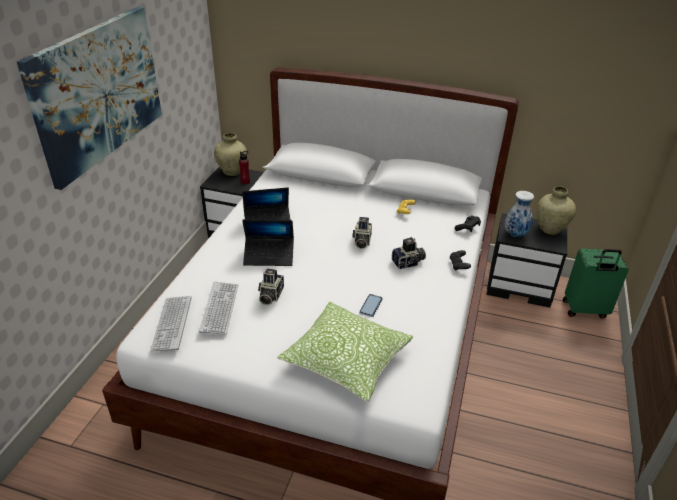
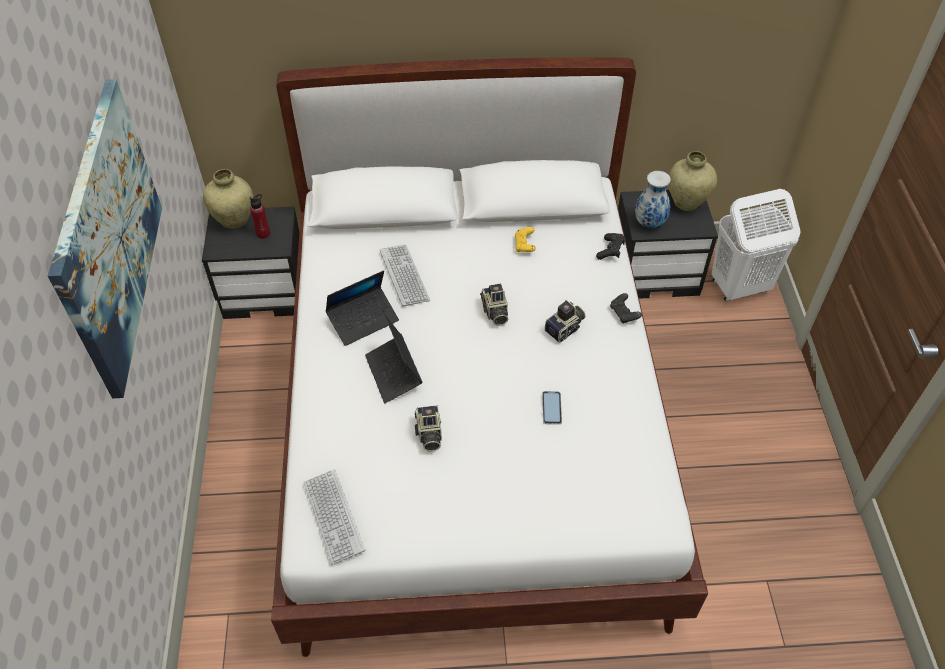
camera: 20 degrees left, 15 degrees up
keyboard [199,282,238,335] -> keyboard moved to [380,245,430,307]
laptop [242,220,294,266] -> laptop turned 90 degrees clockwise [365,314,423,403]
pillow [277,302,414,402] -> none
green suitcase [563,249,629,318] -> white laundry basket [712,189,800,301]

